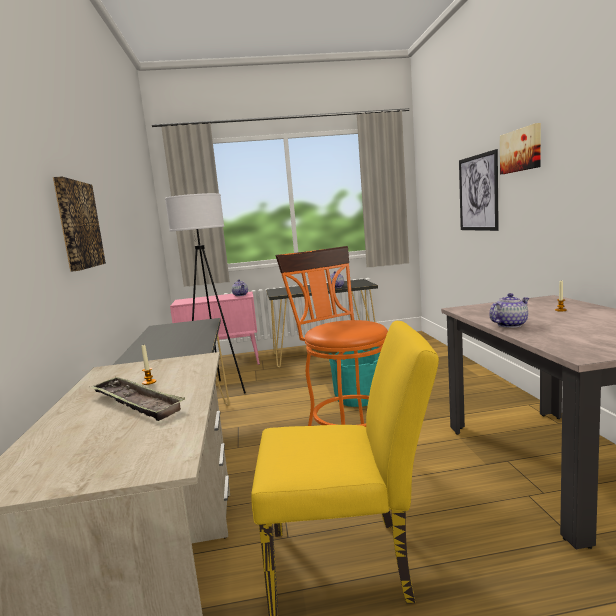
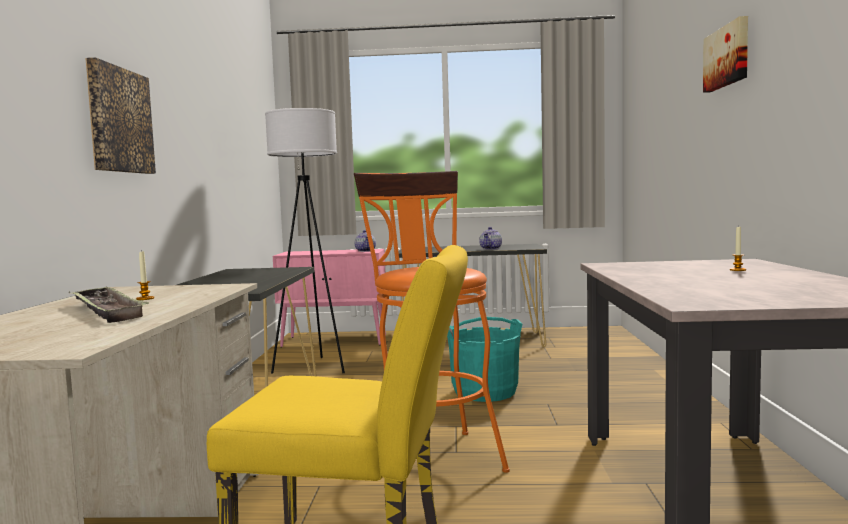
camera: 10 degrees right, 5 degrees down
picture [459,149,499,231] -> none
teapot [489,293,529,328] -> none

